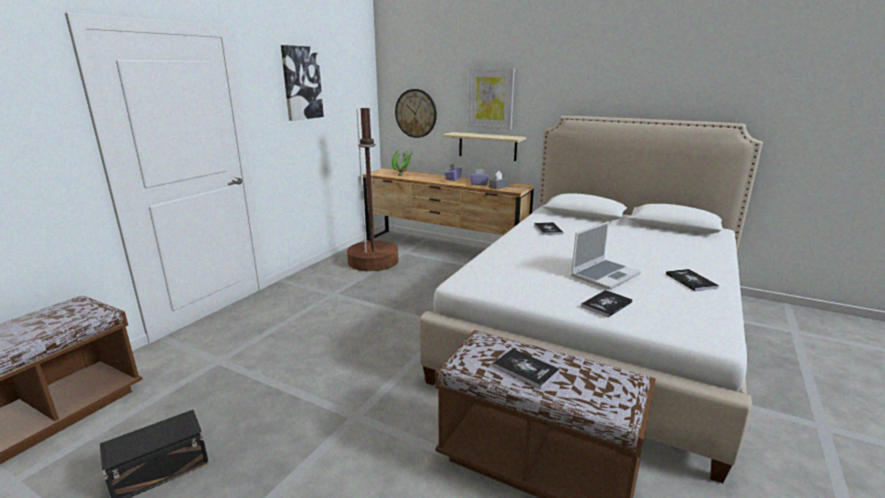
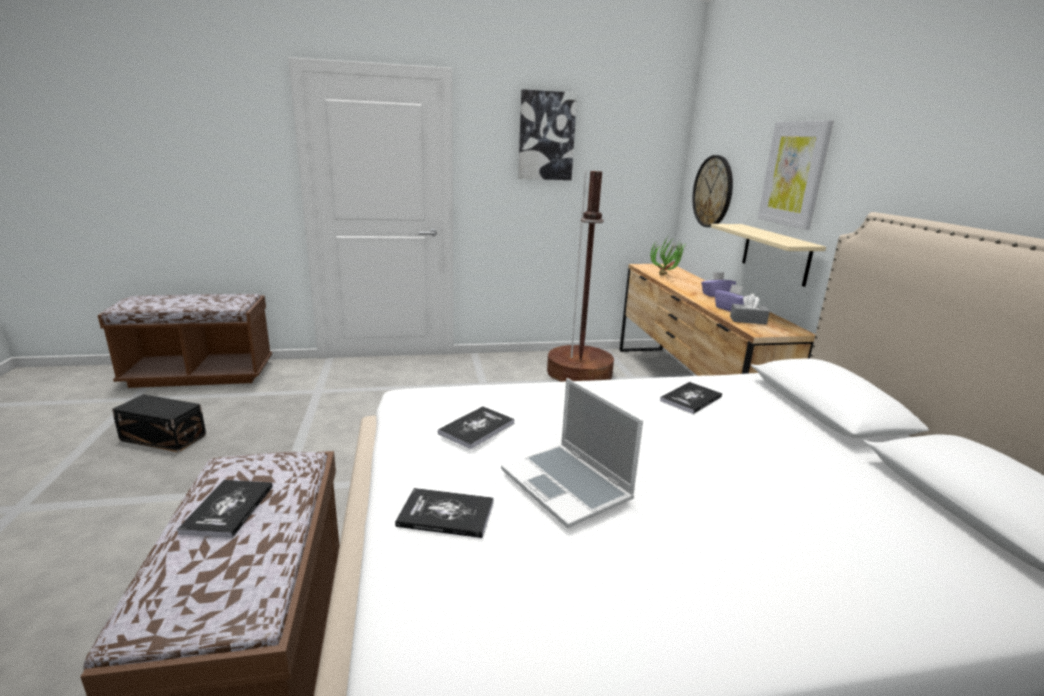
camera: 50 degrees right, 0 degrees up
laptop [571,221,641,290] -> laptop turned 45 degrees clockwise [501,378,643,528]
book [666,269,719,291] -> book moved to [438,406,515,449]

